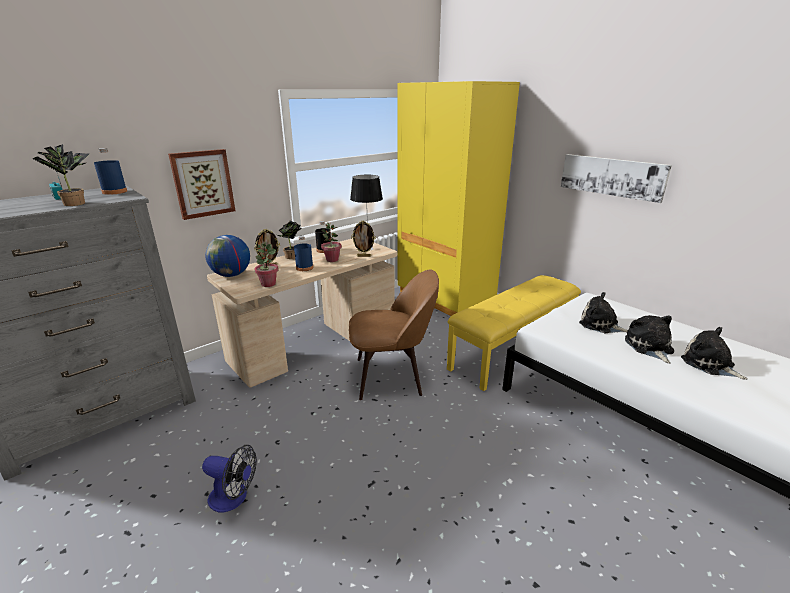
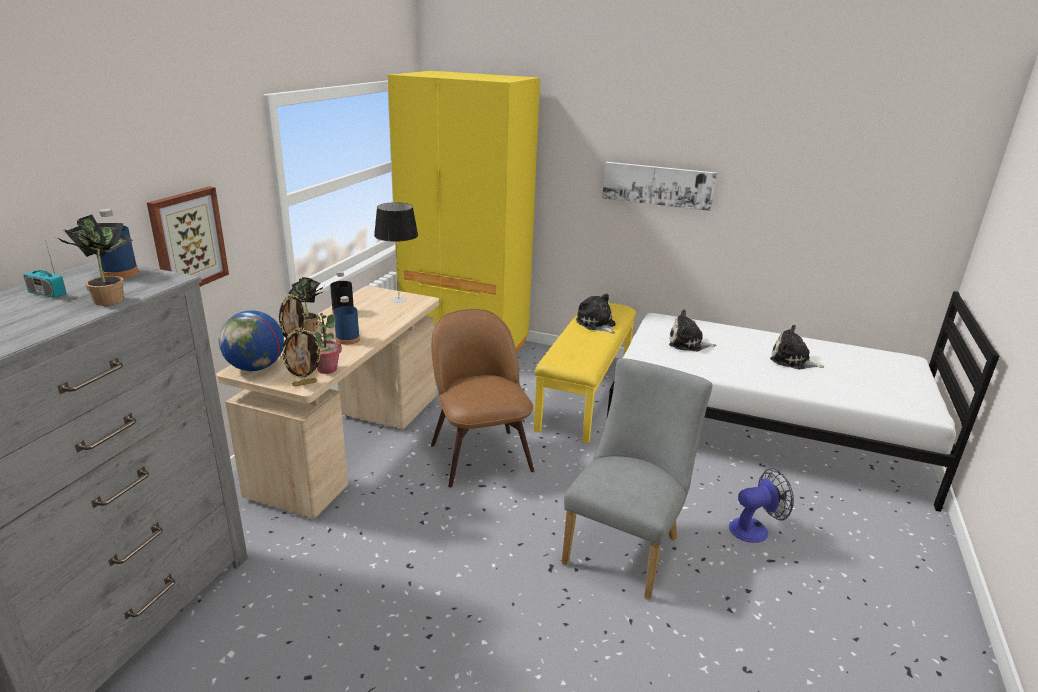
camera: 30 degrees left, 0 degrees up
fan [202,445,257,512] -> fan moved to [729,468,794,543]
potted plant [321,222,342,262] -> none
brown chair [349,270,439,400] -> brown chair turned 75 degrees counterclockwise [431,309,534,488]
picture frame [351,221,376,257] -> picture frame moved to [280,327,323,386]
plush toy [625,315,674,364] -> plush toy moved to [576,294,616,334]
none -> grey chair [562,359,713,600]

